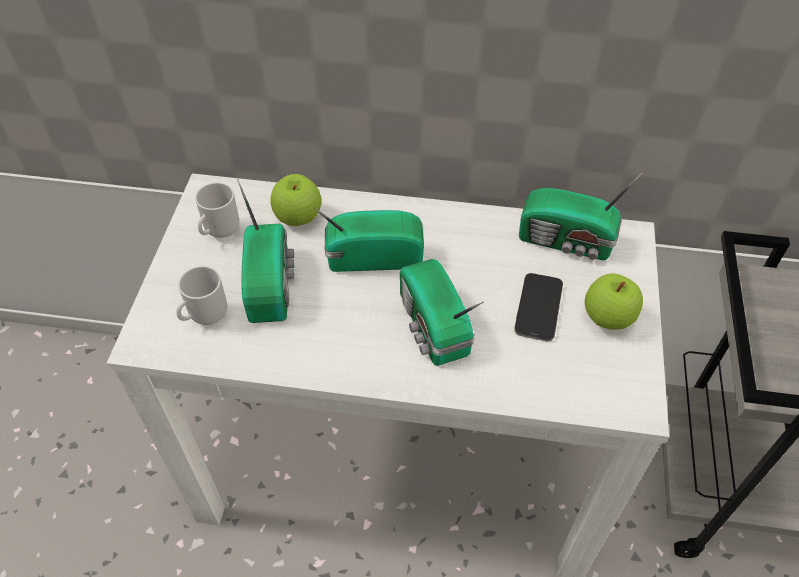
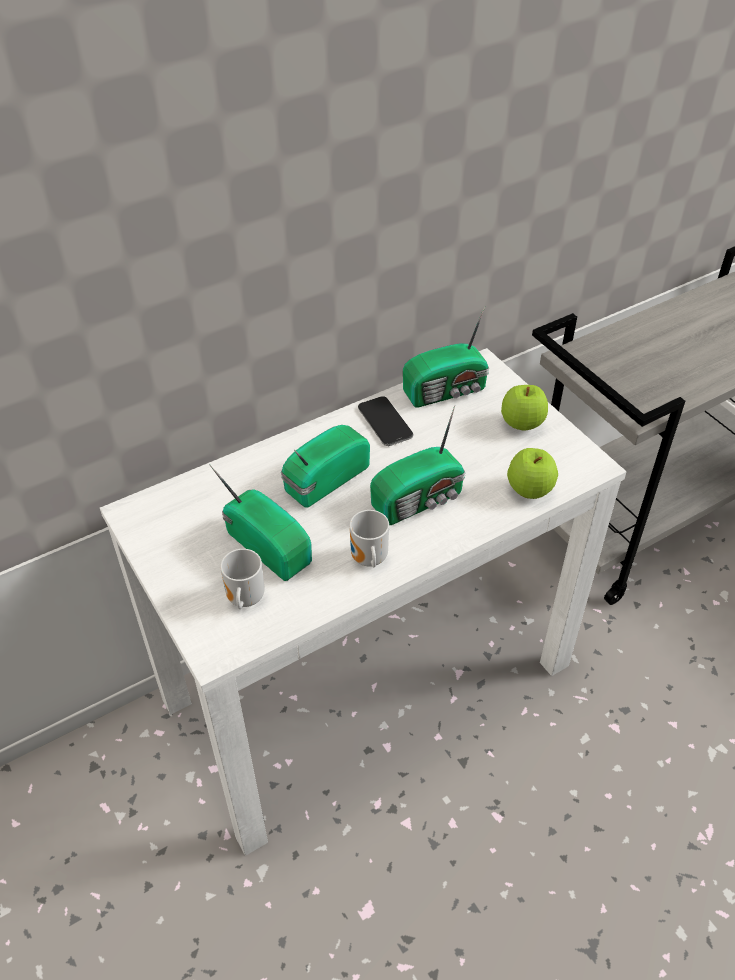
camera: 40 degrees left, 5 degrees down
mug [195,182,240,238] -> mug moved to [350,510,389,568]
apple [270,174,321,226] -> apple moved to [507,448,558,499]
radio [400,259,484,366] -> radio turned 60 degrees counterclockwise [370,405,465,525]
phone [514,273,563,341] -> phone moved to [358,396,413,446]

